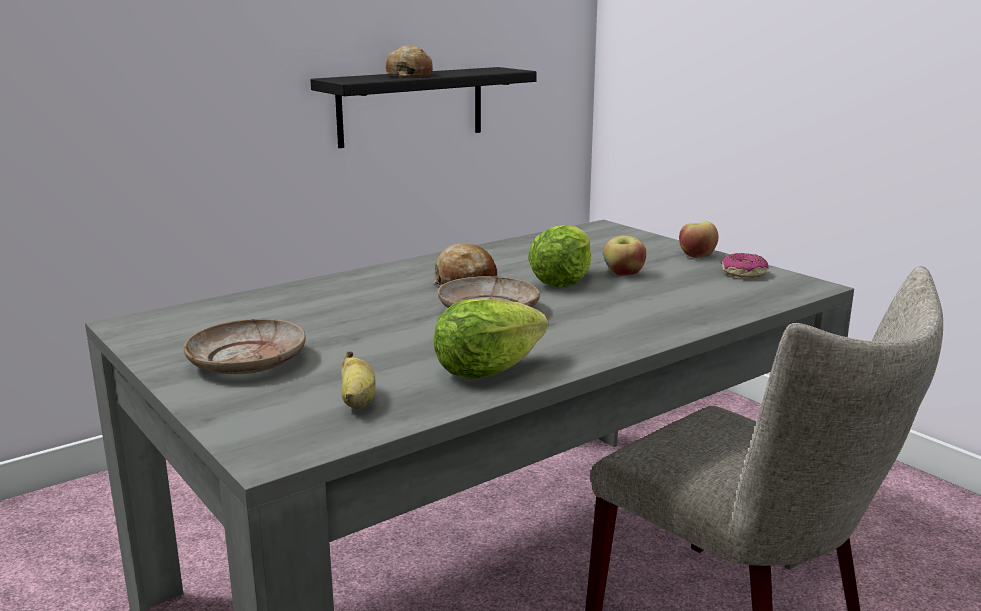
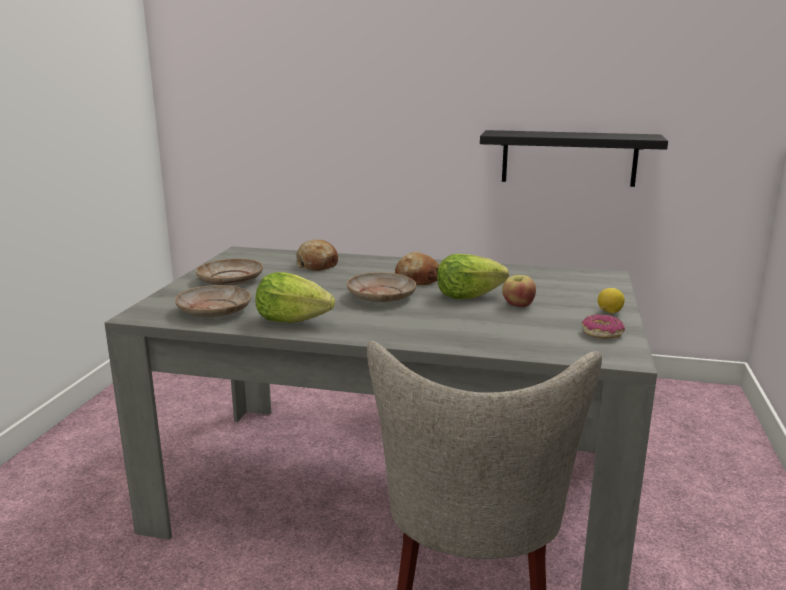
camera: 50 degrees right, 0 degrees up
banana [341,351,376,409] -> beige plate [175,285,251,317]
bread [386,45,433,77] -> bread moved to [296,240,338,271]
apple [679,222,718,258] -> lemon [598,288,625,313]

